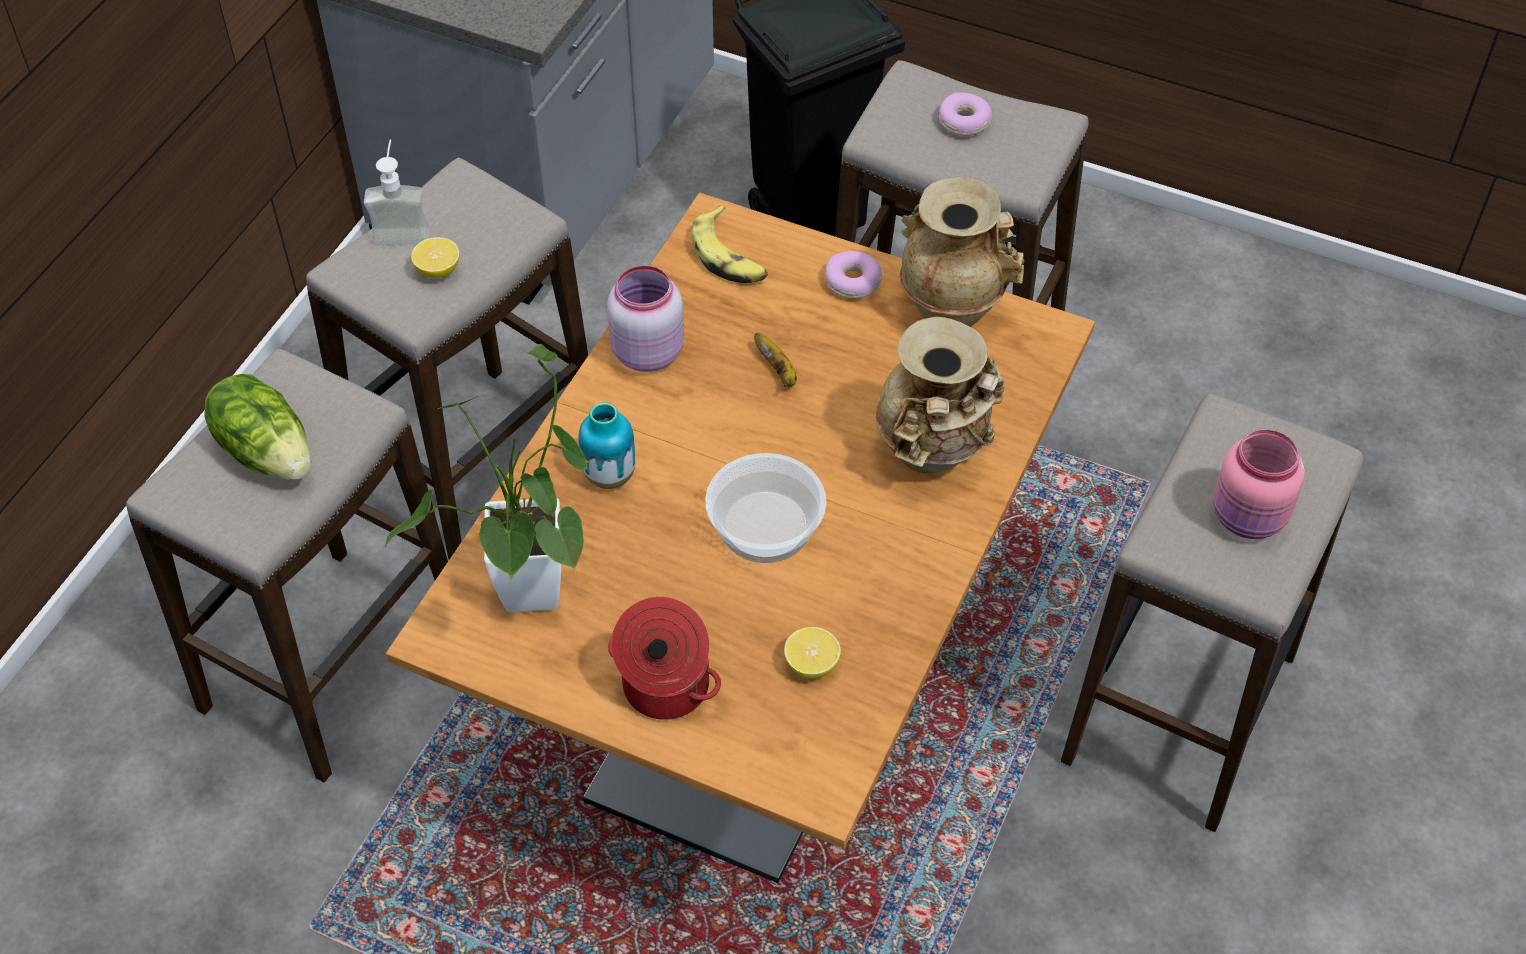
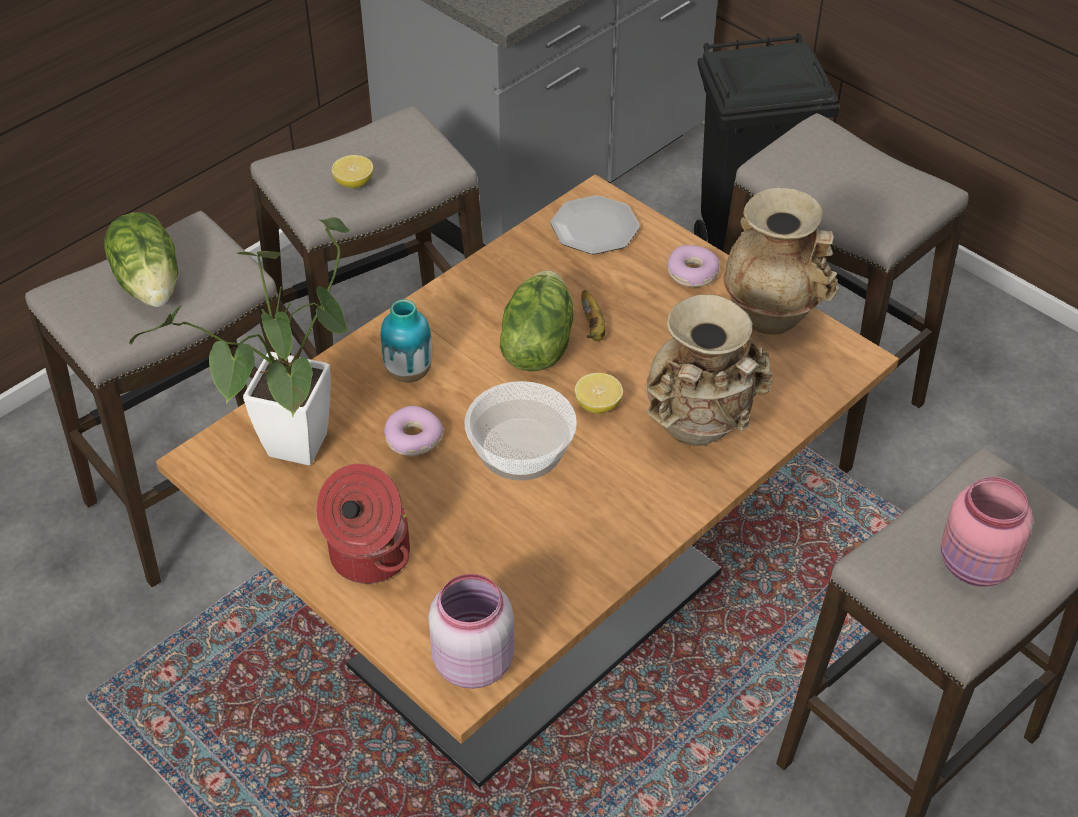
camera: 20 degrees right, 5 degrees down
soap dispenser [364,140,430,245] -> none
pink jar [607,266,684,372] -> pink jar moved to [428,574,514,689]
banana [692,205,768,283] -> plate [550,195,640,254]
lemon [784,627,841,679] -> lemon moved to [575,373,623,414]
donut [938,92,992,136] -> donut moved to [384,406,444,456]
none -> lettuce [500,270,573,372]

